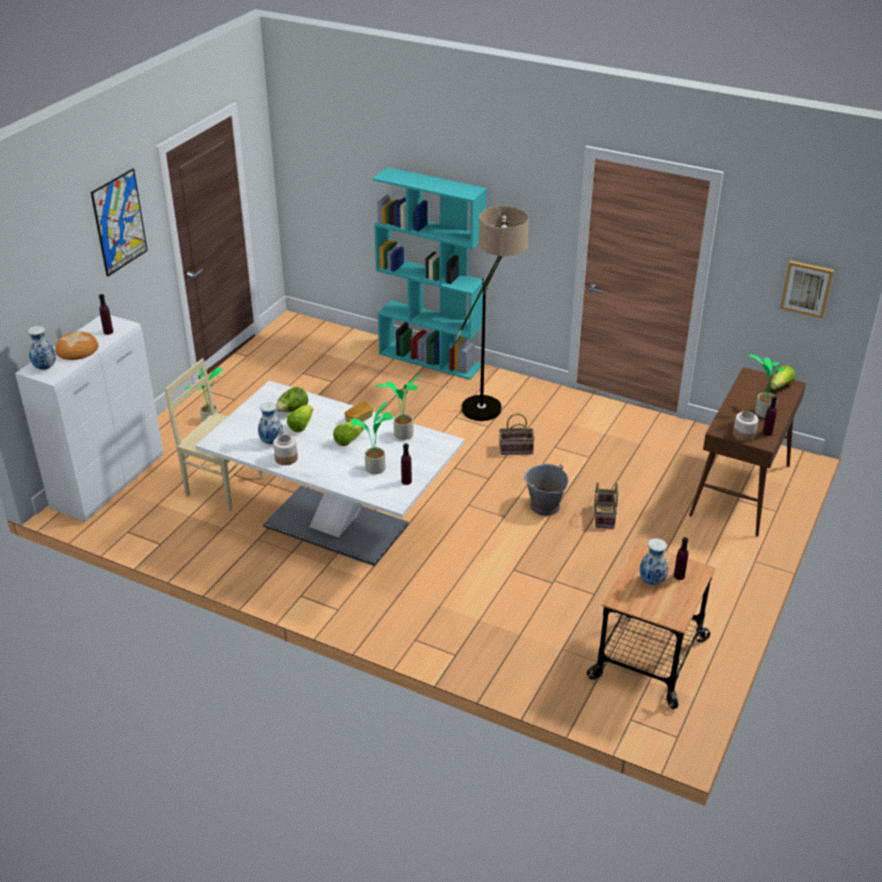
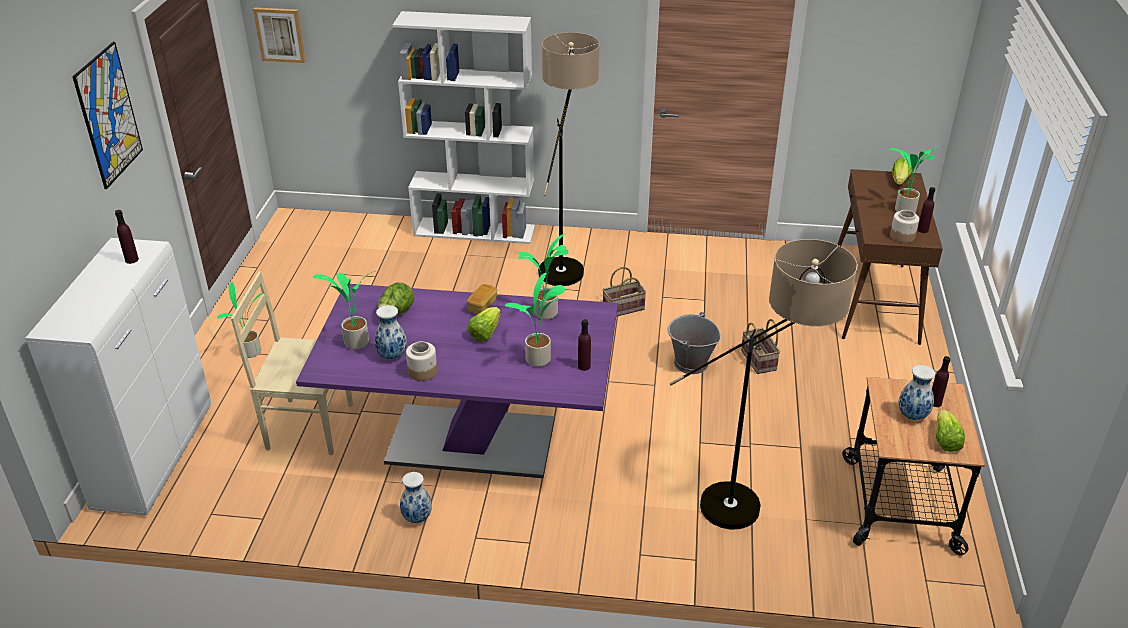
camera: 20 degrees left, 0 degrees up
vase [28,326,56,370] -> vase moved to [400,472,432,523]
bread [55,331,98,360] -> none
white dining table [195,380,465,566] -> purple dining table [296,284,618,478]
lettuce [287,405,313,432] -> lettuce moved to [936,410,965,452]
turquoise bookcase [373,167,487,380] -> white bookcase [393,11,535,244]
picture [780,261,834,318] -> picture moved to [253,8,306,63]
none -> potted plant [313,270,378,349]
none -> floor lamp [669,239,858,530]

